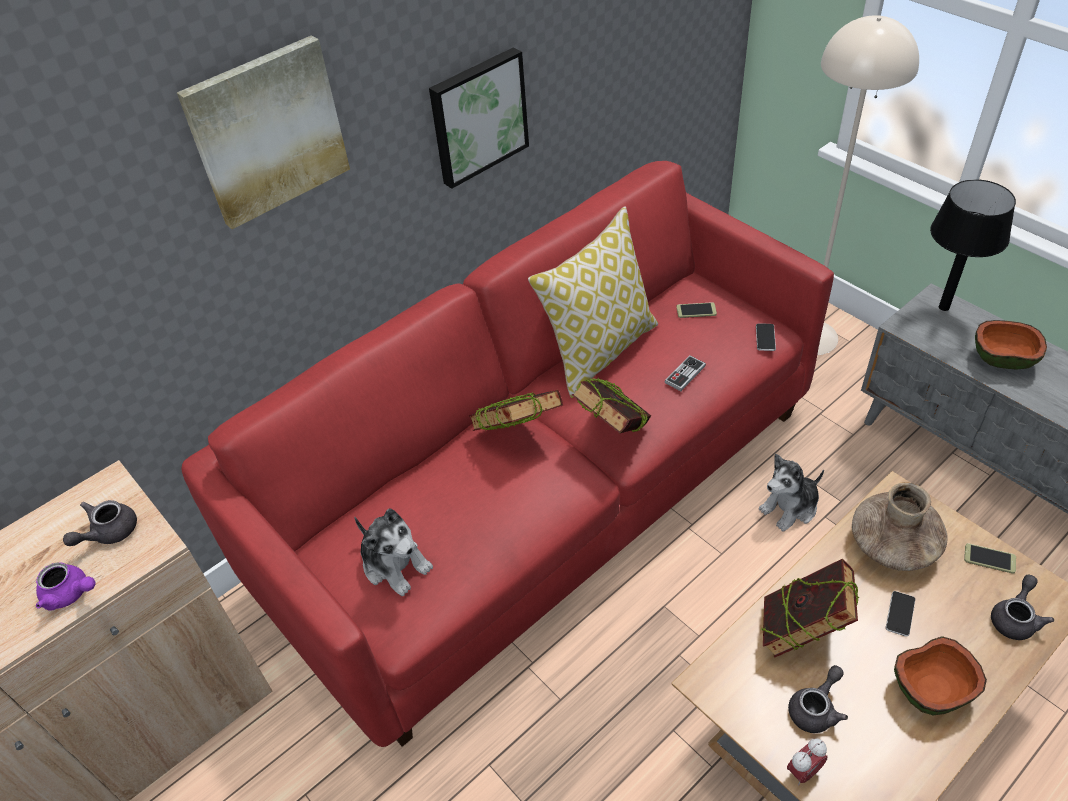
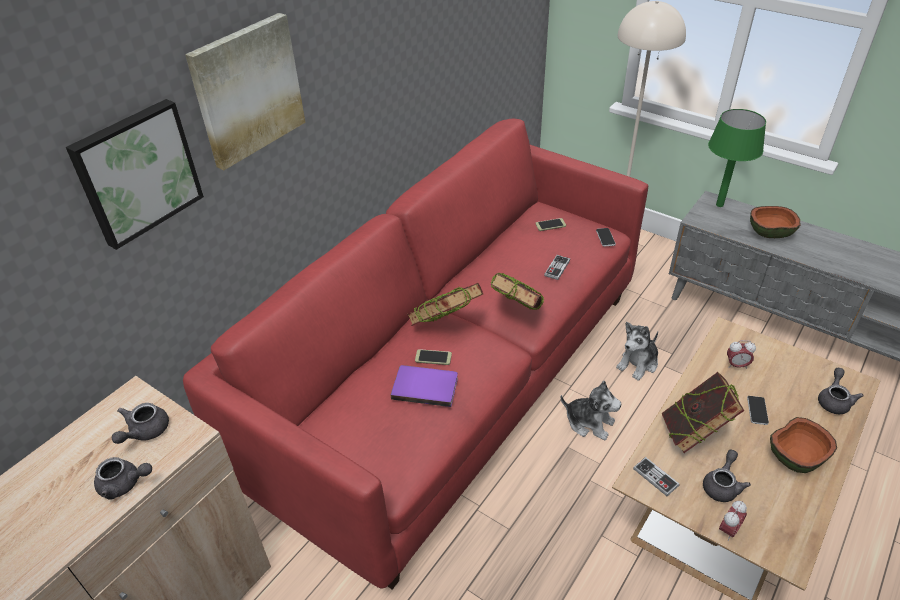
camera: 15 degrees left, 5 degrees down
purple teapot [36,562,96,610] -> grey teapot [94,457,152,500]
plush toy [354,509,433,596] -> plush toy moved to [561,381,621,440]
picture [429,47,529,189] -> picture moved to [66,99,204,250]
pillow [528,206,658,398] -> none
brown vase [852,482,948,571] -> alarm clock [727,340,756,369]
black table lamp [930,179,1016,311] -> green table lamp [708,109,766,207]
phone [964,543,1016,574] -> phone moved to [415,349,452,365]
none -> purple book [391,365,458,407]
none -> game controller [633,457,680,496]

